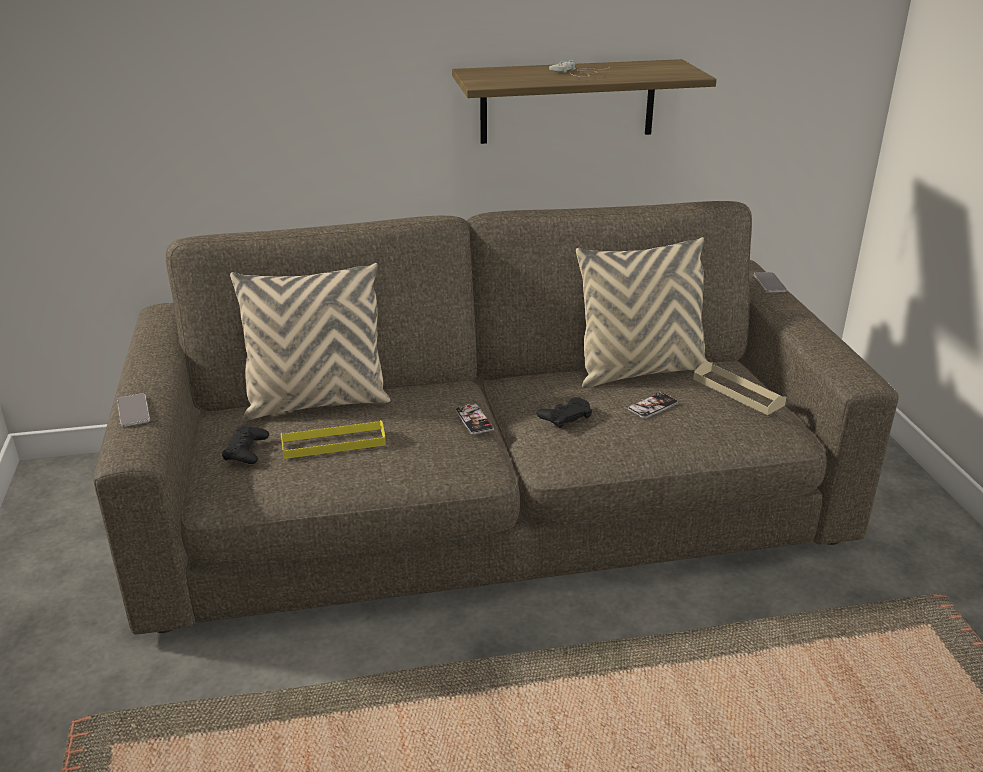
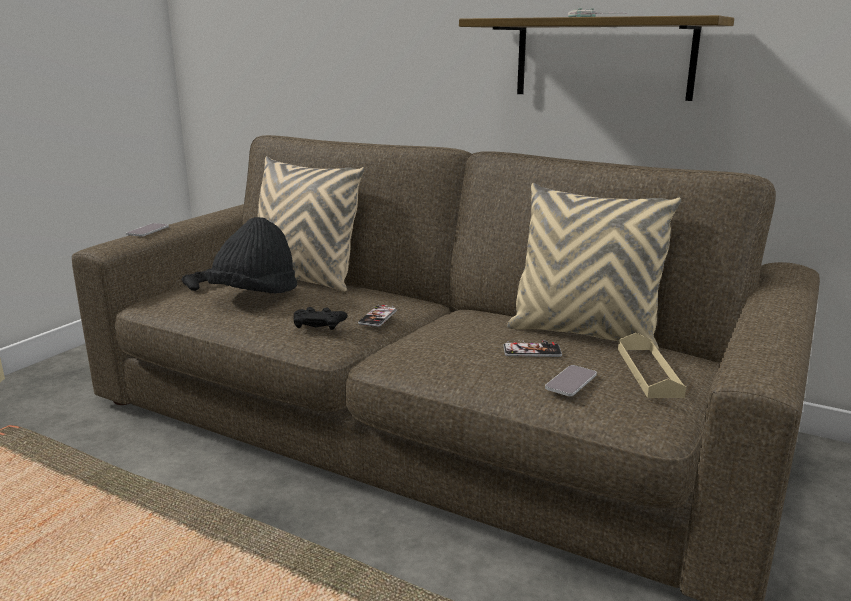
camera: 40 degrees right, 10 degrees down
yellow tray [281,420,386,459] -> black hat [205,217,297,294]
black game controller [536,397,592,428] -> black game controller moved to [293,307,347,330]
phone [754,272,787,292] -> phone moved to [545,365,597,396]

